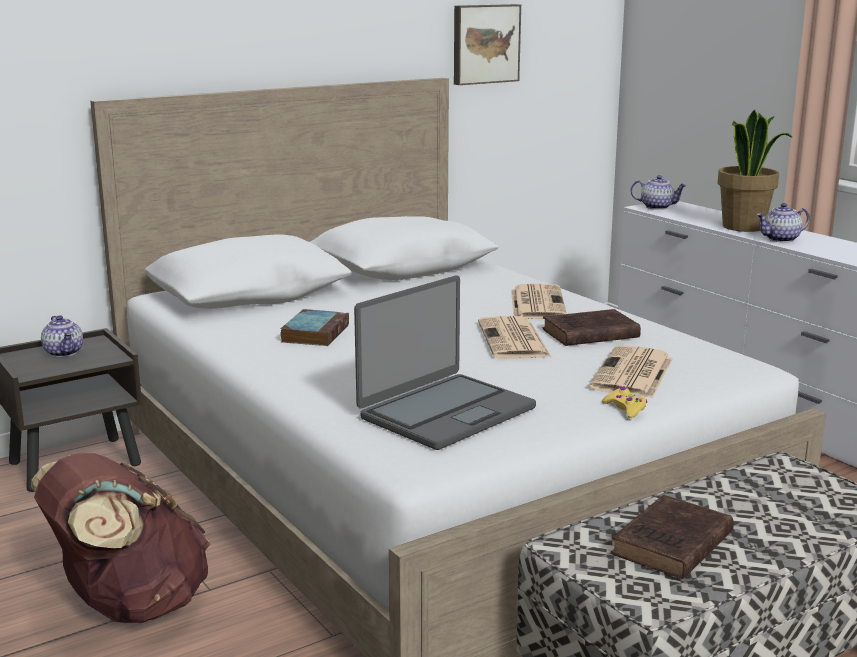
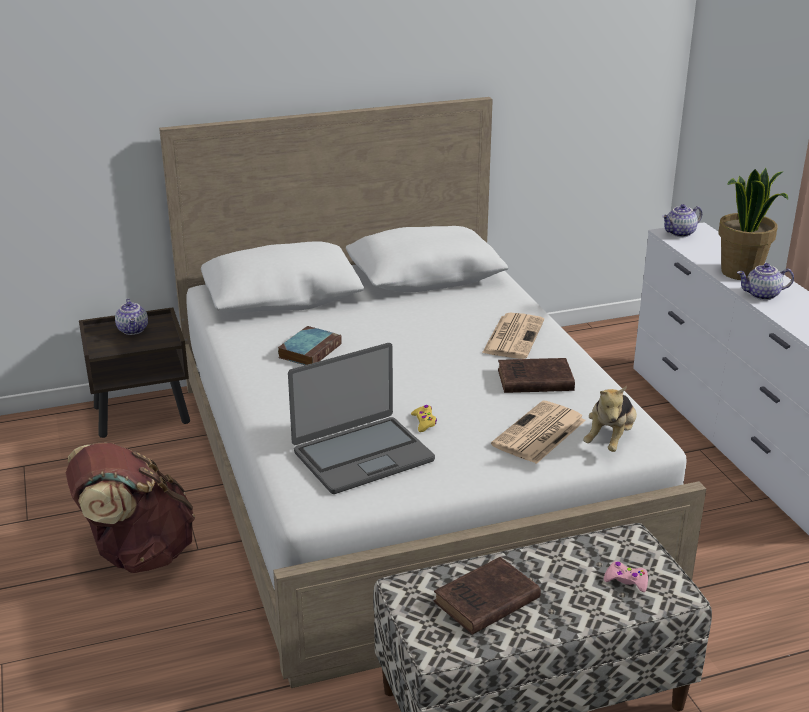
camera: 15 degrees right, 10 degrees up
picture [454,4,521,85] -> none
newspaper [478,316,551,359] -> none
yellow game controller [602,387,647,418] -> yellow game controller moved to [411,405,437,432]
teapot [631,175,687,210] -> teapot turned 120 degrees clockwise [662,204,702,237]
none -> plush toy [583,386,637,452]
none -> pink game controller [604,561,648,592]

